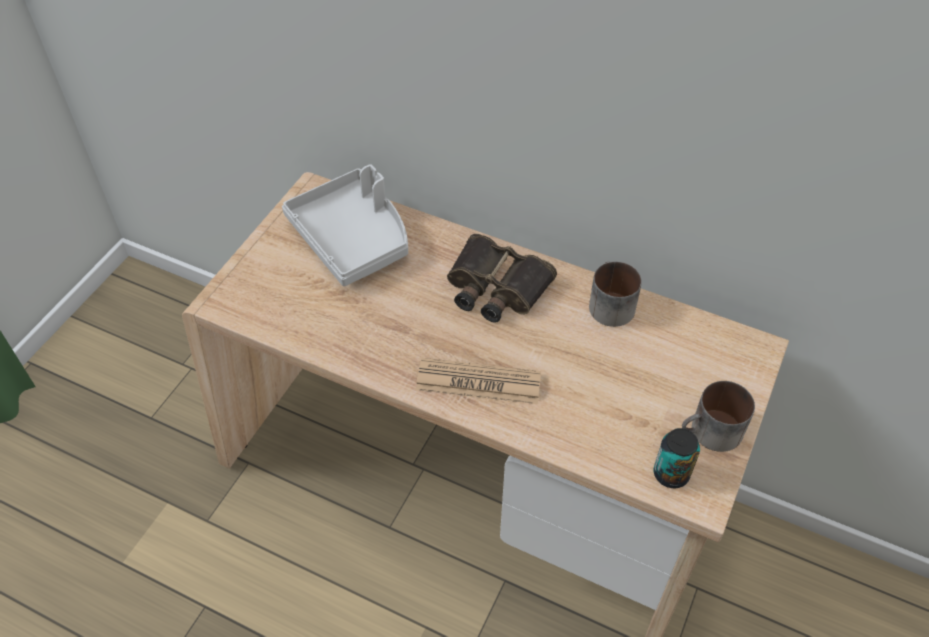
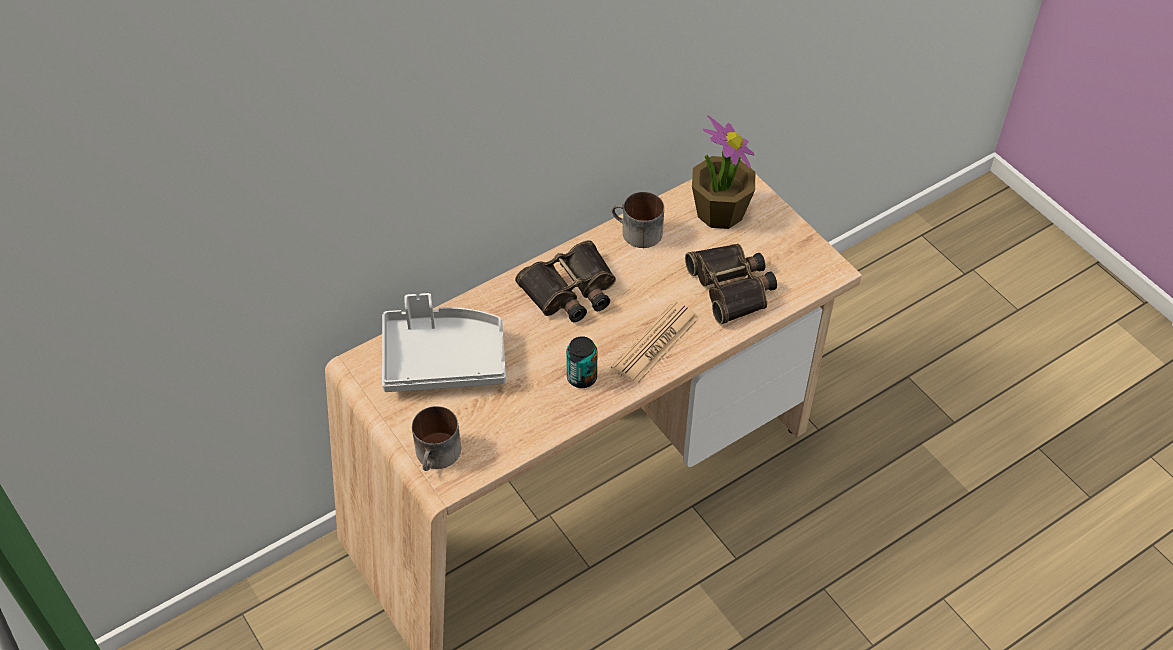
camera: 60 degrees left, 0 degrees up
can [654,428,700,488] -> can moved to [566,336,597,388]
mug [682,381,755,452] -> mug moved to [412,406,461,471]
none -> binoculars [685,244,777,324]
none -> potted plant [692,115,755,229]

